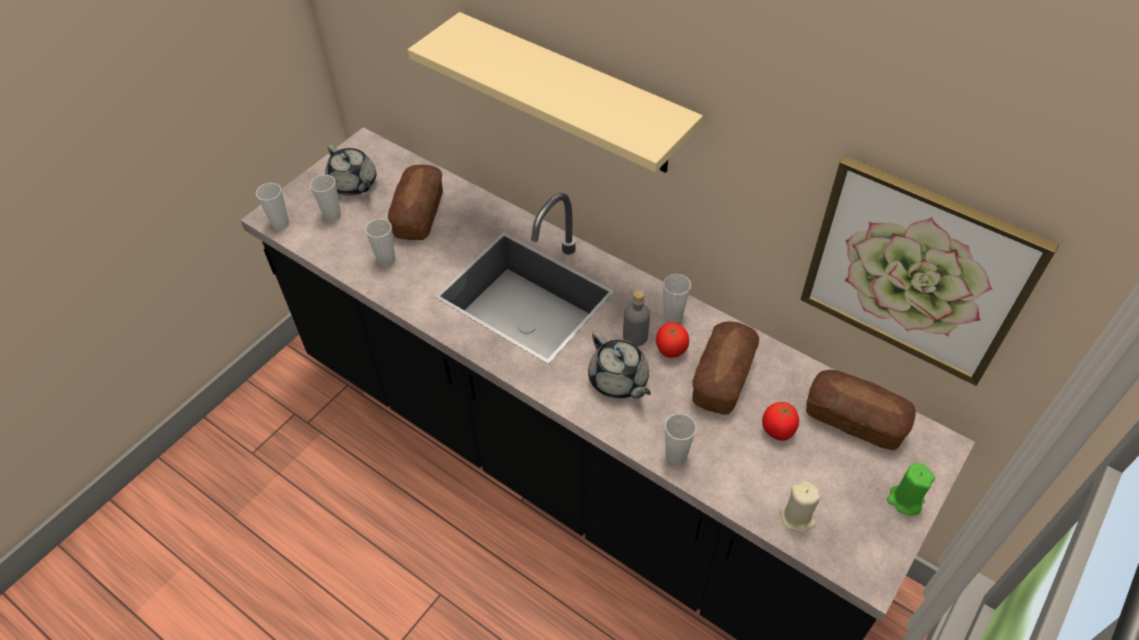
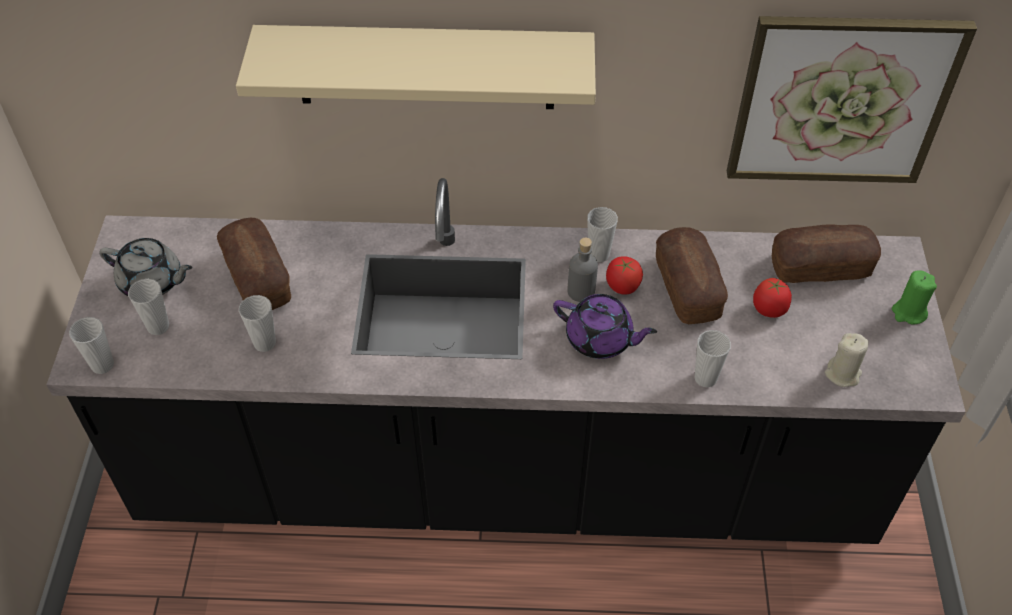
camera: 35 degrees left, 0 degrees up
grey teapot [588,331,651,399] -> purple teapot [553,294,657,359]

